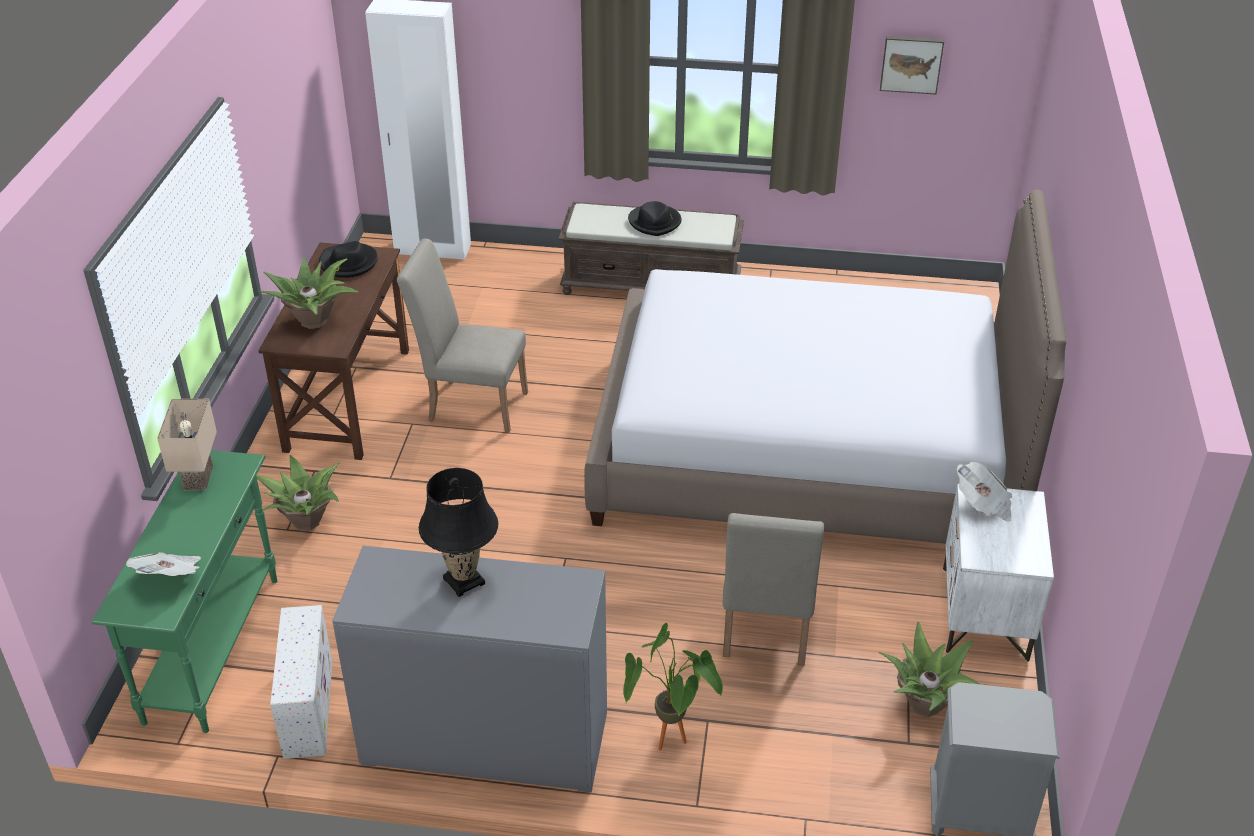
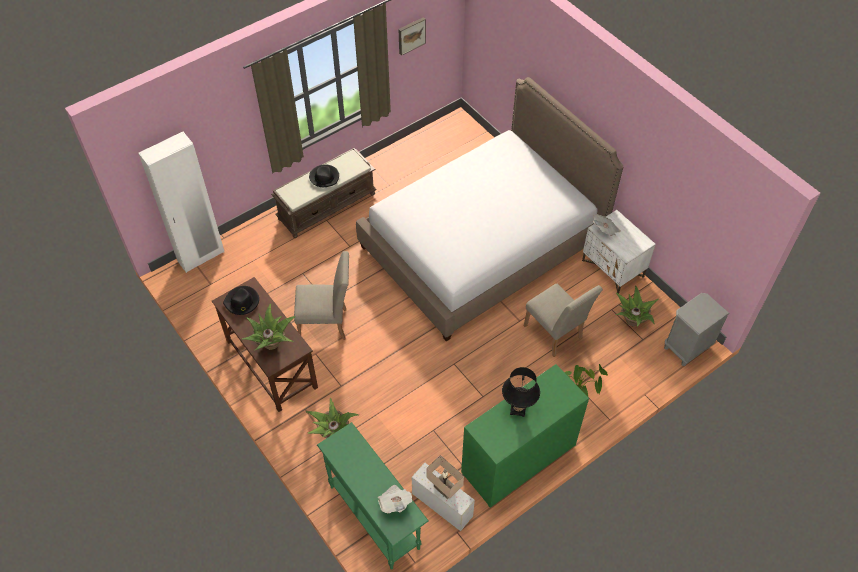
camera: 45 degrees left, 15 degrees up
beige table lamp [157,399,217,491] -> beige table lamp moved to [427,455,464,499]
grey dresser [332,546,607,793] -> green dresser [461,364,589,508]
beige chair [397,238,528,433] -> beige chair turned 150 degrees counterclockwise [294,251,349,340]

